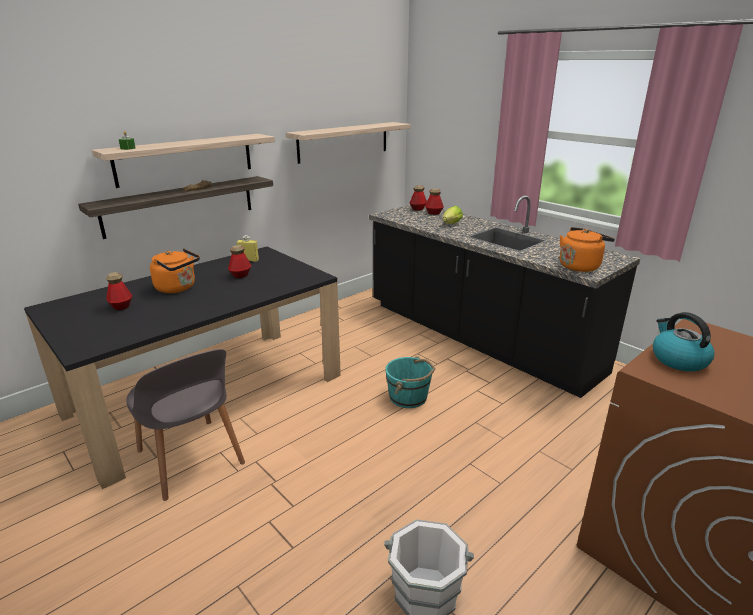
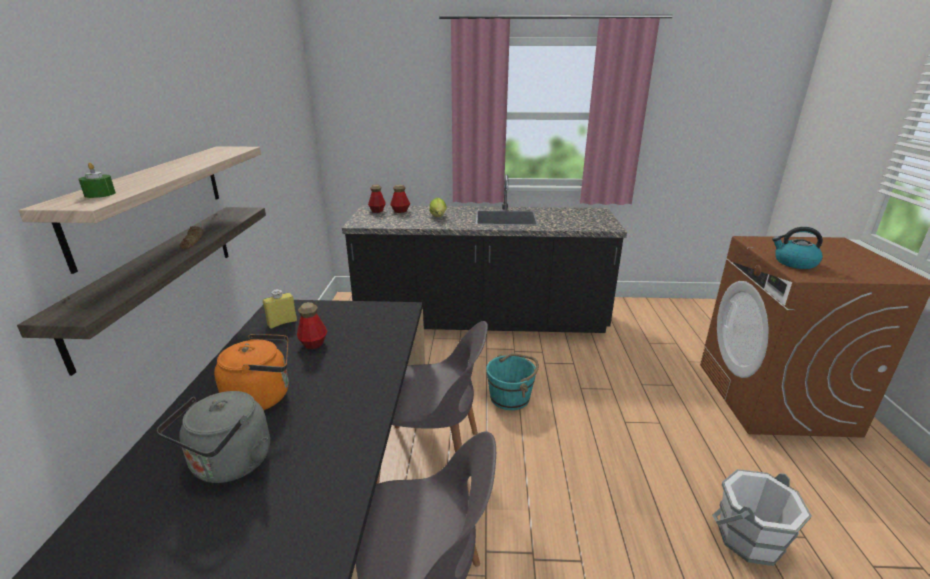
camera: 45 degrees left, 0 degrees up
bottle [106,272,132,310] -> grey kettle [157,391,270,483]
shelf [286,122,411,164] -> none
orange kettle [560,227,615,272] -> none
none -> grey chair [376,321,488,493]

